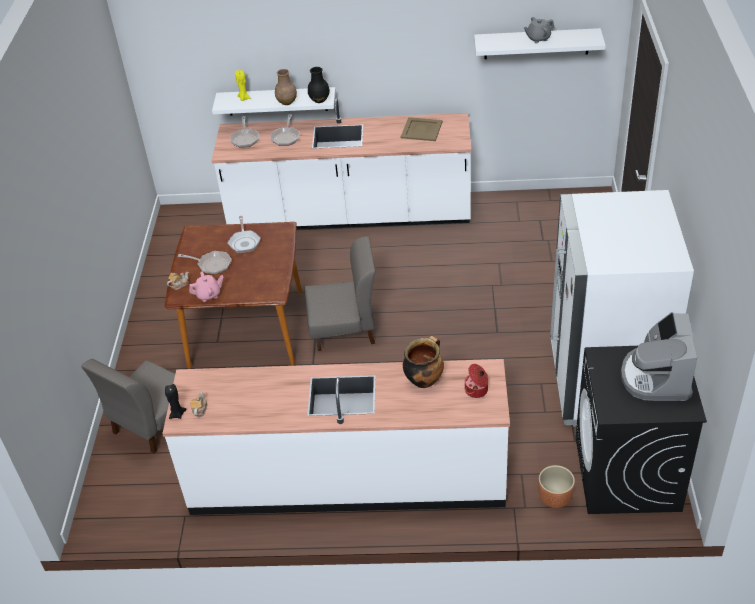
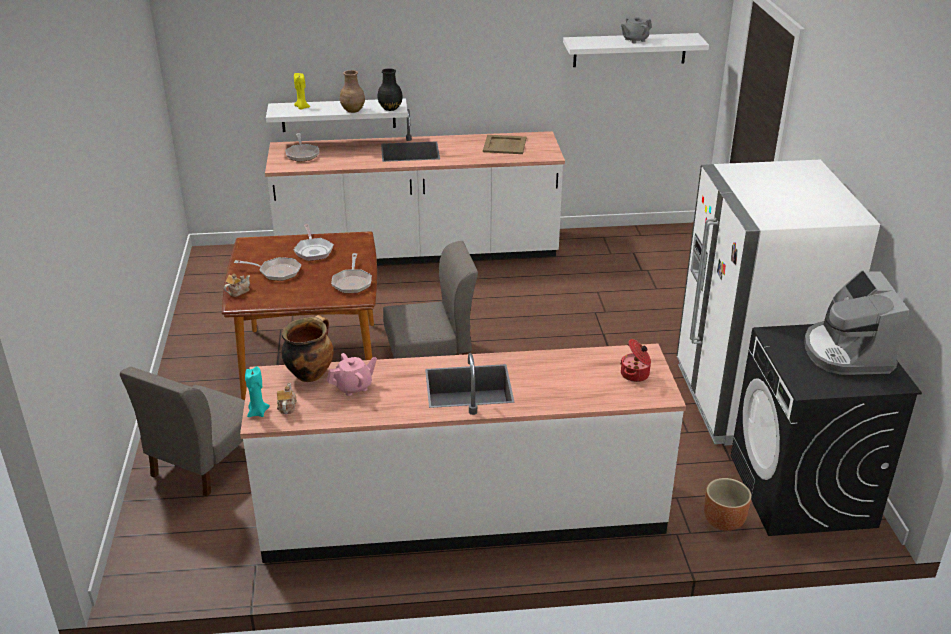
camera: 10 degrees left, 10 degrees down
black candle [165,384,187,419] -> turquoise candle [245,366,270,417]
pink teapot [189,271,223,302] -> pink teapot moved to [327,353,377,396]
frying pan [270,114,300,146] -> frying pan moved to [331,253,372,293]
cooking pot [403,336,444,388] -> cooking pot moved to [281,315,334,382]

